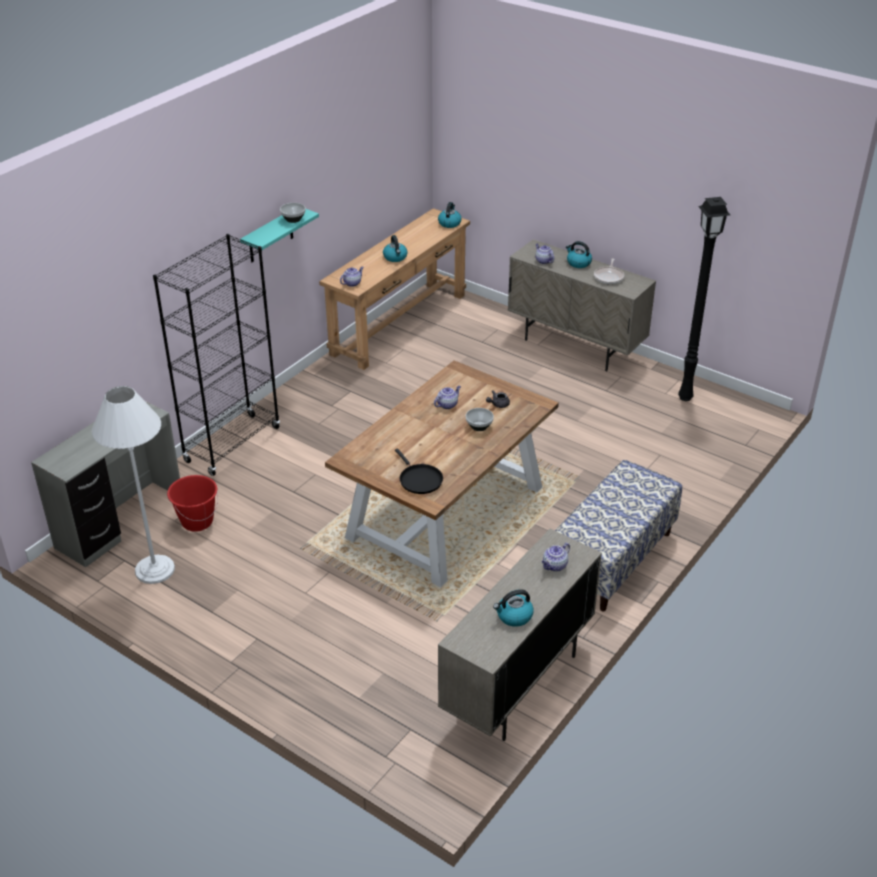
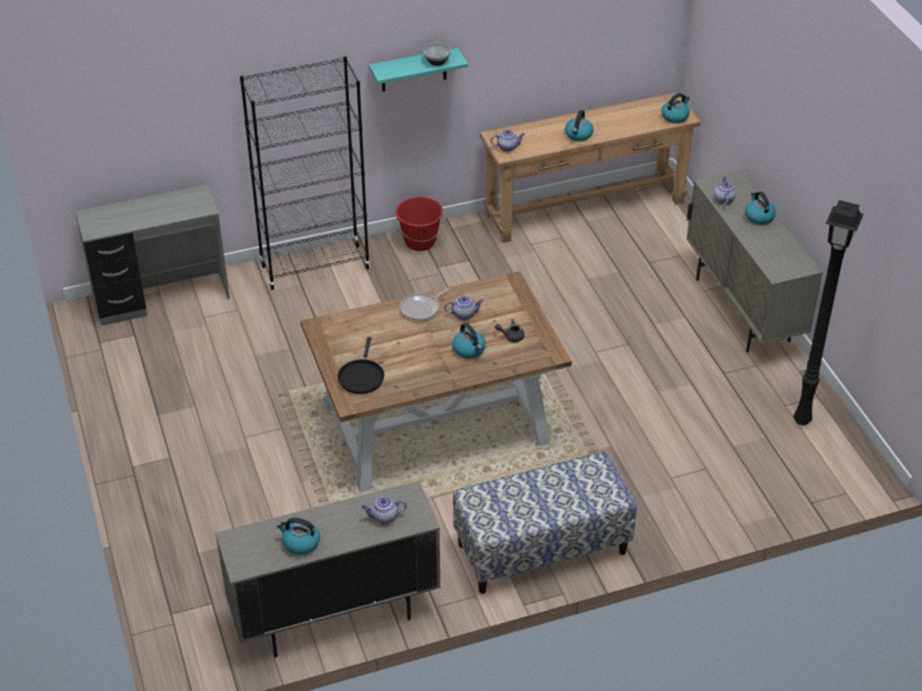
camera: 35 degrees right, 5 degrees up
white floor lamp [92,386,175,584] -> none
red bucket [167,475,218,532] -> red bucket moved to [396,197,444,251]
bowl [466,408,494,431] -> kettle [452,323,486,359]
frying pan [594,258,624,284] -> frying pan moved to [400,287,450,321]

